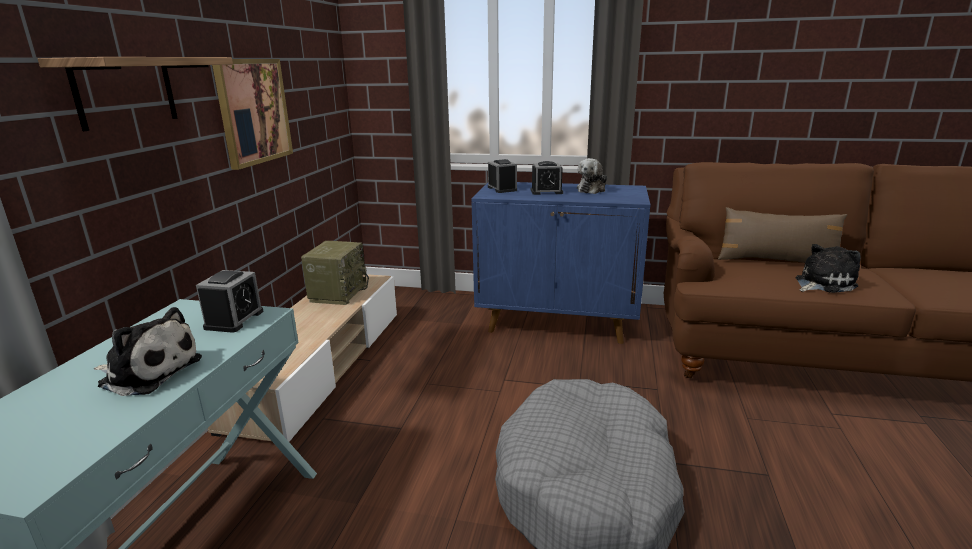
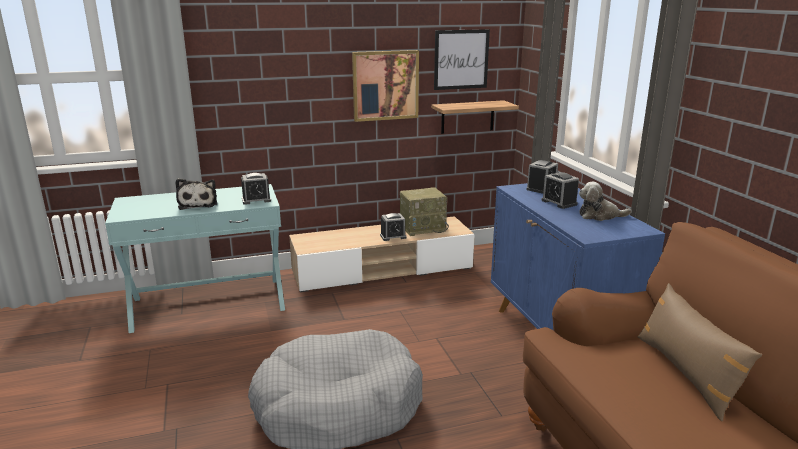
camera: 60 degrees right, 0 degrees up
shelf [38,57,233,131] -> shelf moved to [431,100,519,134]
plush toy [796,244,861,293] -> none
none -> alarm clock [380,213,407,241]
none -> picture [434,29,490,90]

